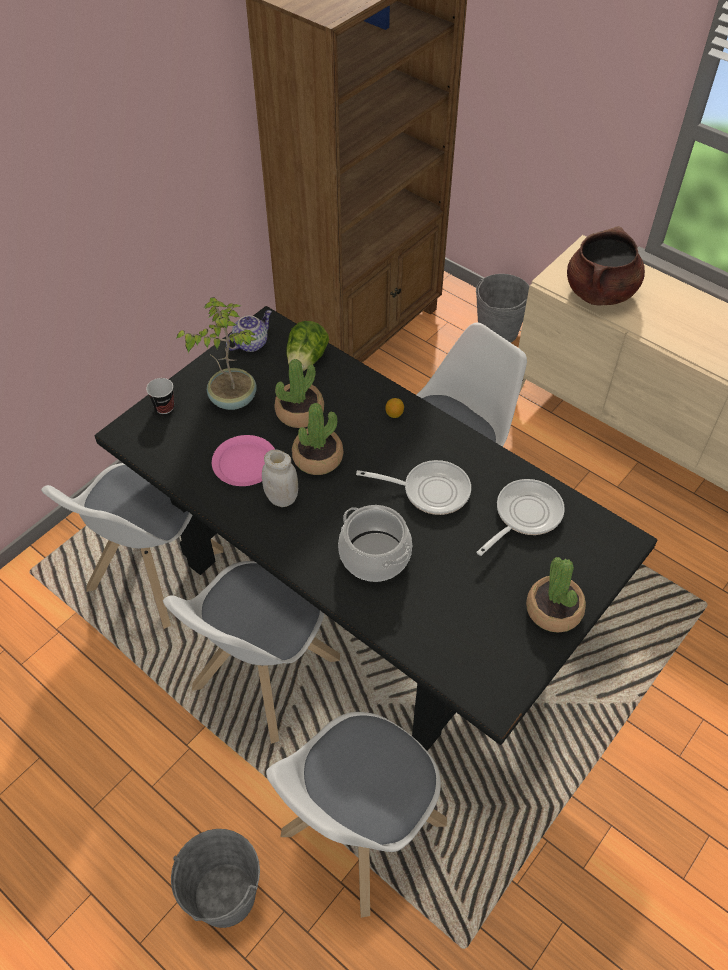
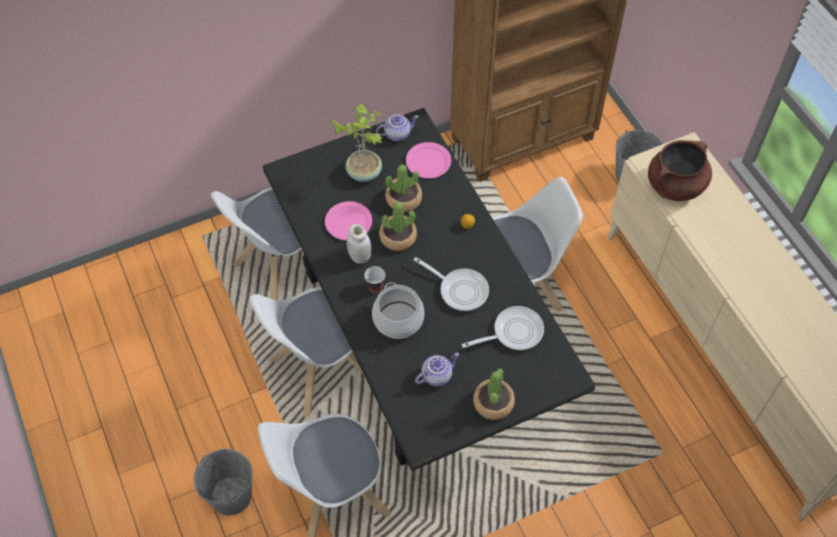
camera: 25 degrees right, 5 degrees up
cup [146,378,174,414] -> cup moved to [364,266,385,293]
lettuce [286,321,329,371] -> pink plate [406,142,451,178]
none -> teapot [415,353,459,387]

